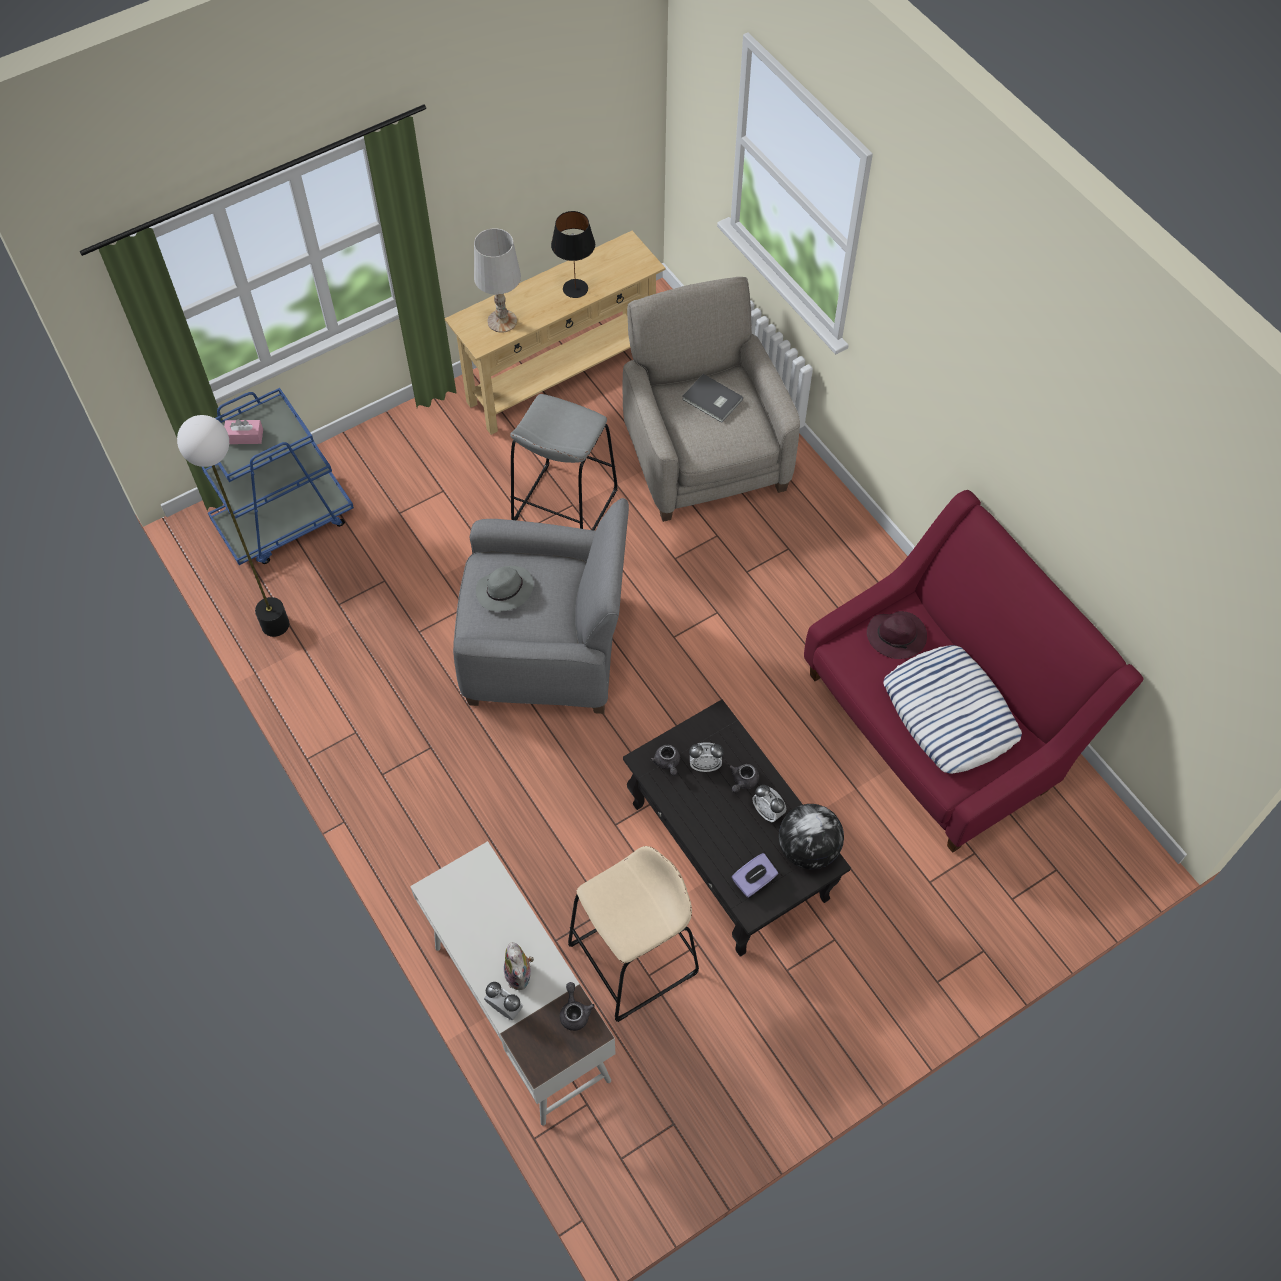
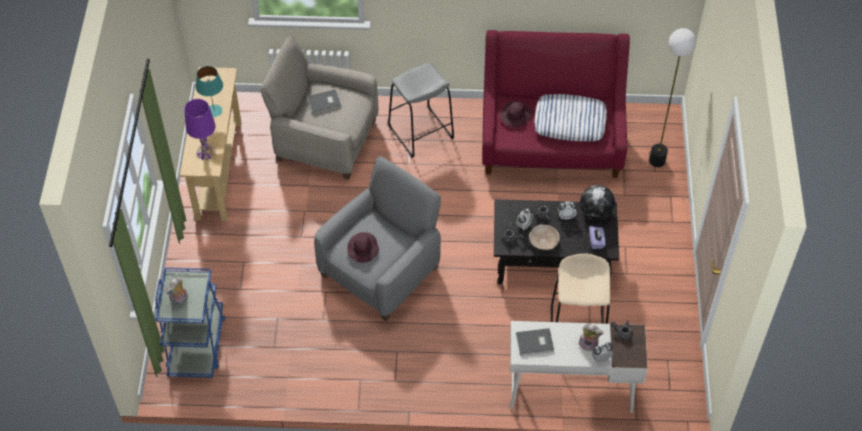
camera: 55 degrees left, 5 degrees down
floor lamp [177,415,289,637] -> floor lamp moved to [649,28,696,167]
pink tissue box [224,419,263,444] -> plush toy [166,277,188,306]
white table lamp [474,228,521,333] -> purple table lamp [184,99,216,160]
grey hat [476,566,534,612] -> purple hat [347,232,379,263]
grey stool [510,394,618,531] -> grey stool moved to [388,63,454,158]
black table lamp [551,211,595,298] -> turquoise table lamp [196,66,223,117]
none -> grey book [516,328,554,356]
none -> beige bowl [529,225,560,250]

